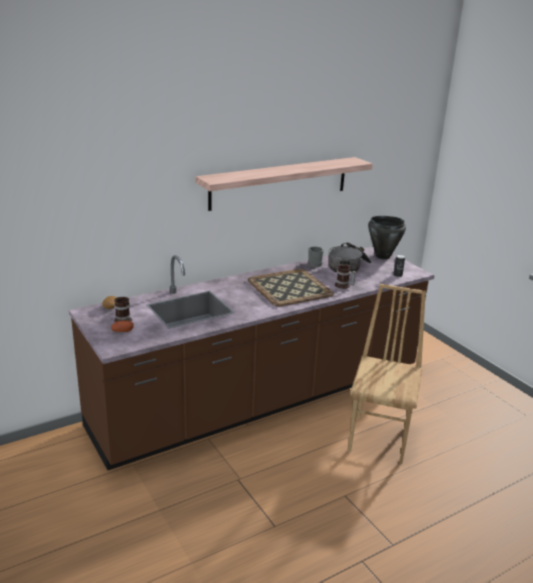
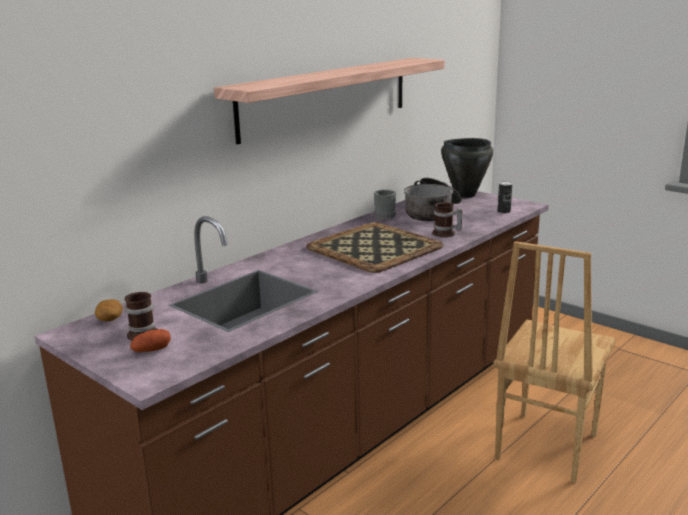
camera: 15 degrees left, 5 degrees down
brown chair [348,284,426,464] -> brown chair turned 150 degrees counterclockwise [493,241,616,483]

